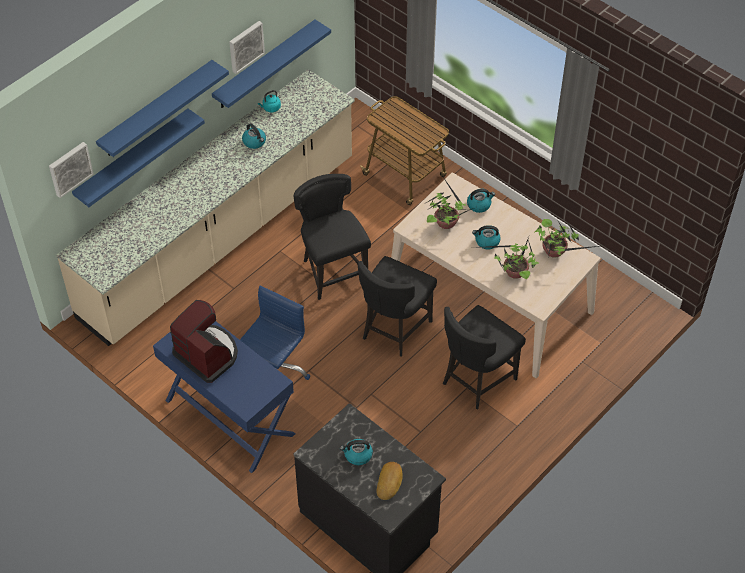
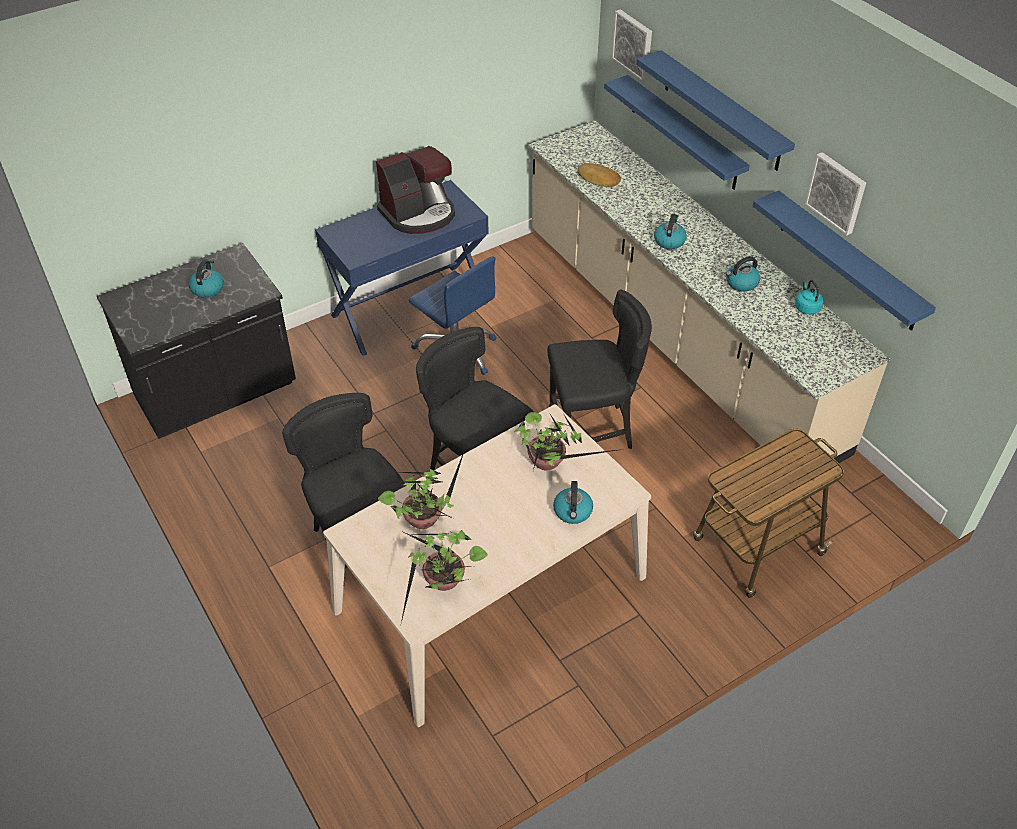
camera: 105 degrees right, 5 degrees down
bread [376,462,403,500] -> bread moved to [577,163,621,187]
kettle [472,225,501,250] -> kettle moved to [654,214,687,249]

